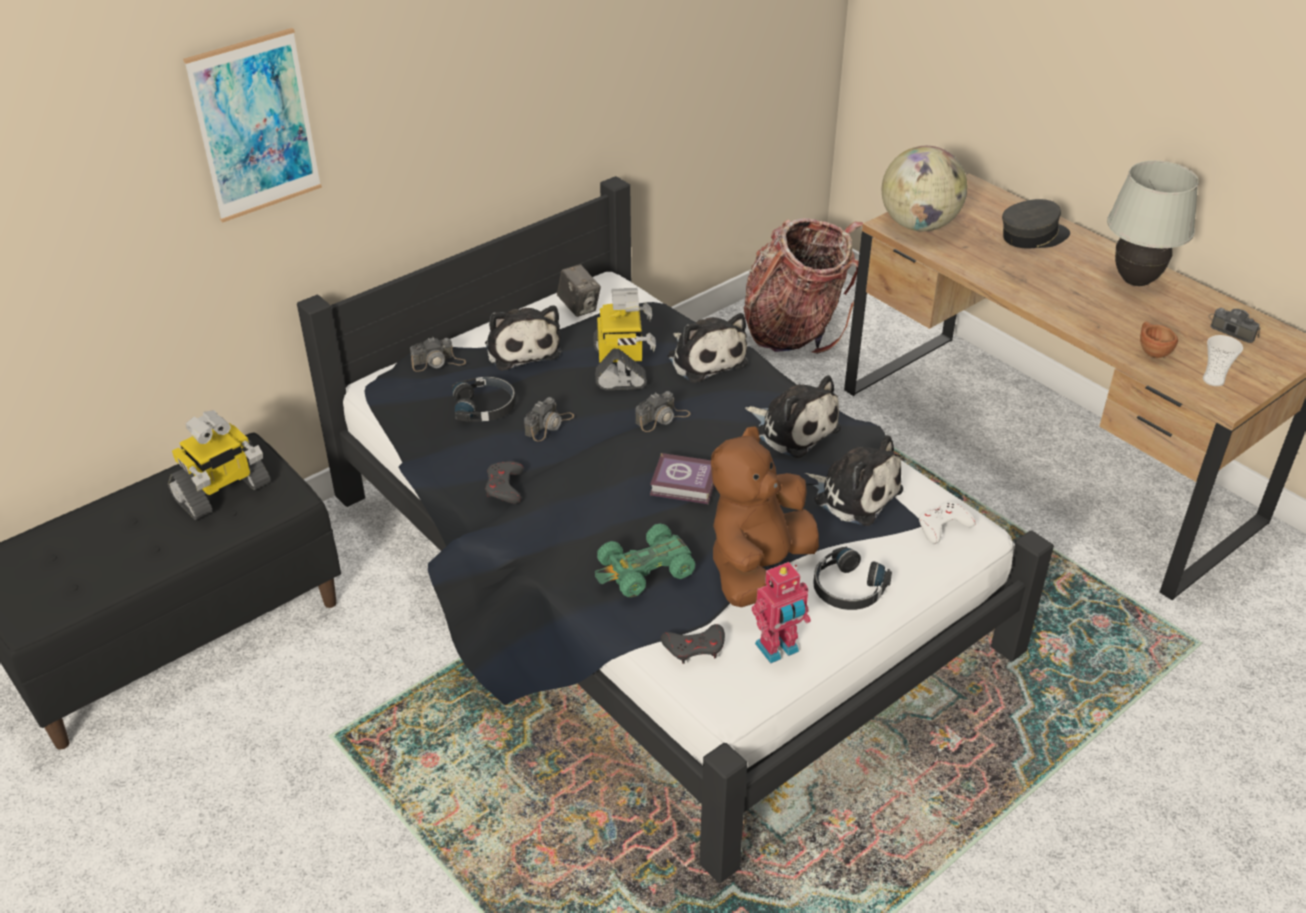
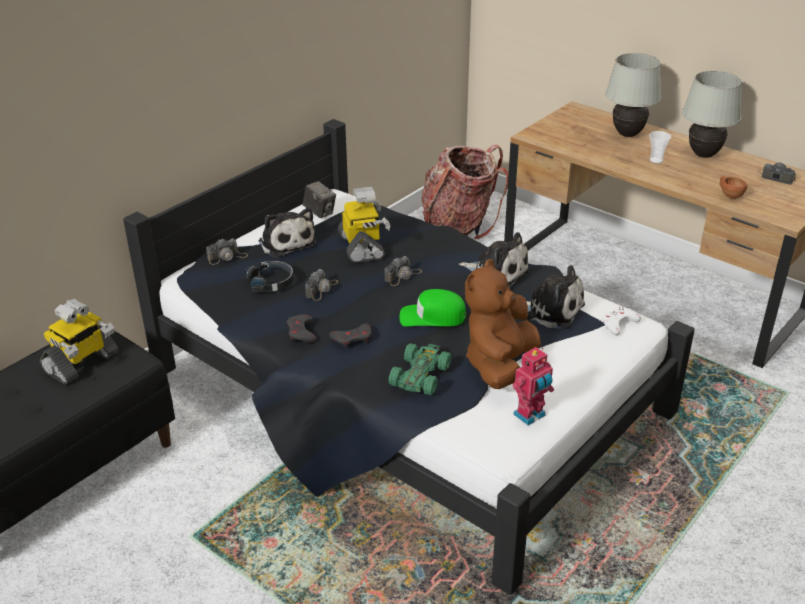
camera: 10 degrees left, 5 degrees down
picture [183,28,322,222] -> none
green toy car [595,523,695,598] -> green toy car turned 150 degrees clockwise [389,343,451,395]
book [650,453,714,504] -> green cap [400,289,467,327]
grey game controller [661,624,725,664] -> grey game controller moved to [329,323,372,348]
plush toy [668,313,748,383] -> none
black headphones [813,547,892,610] -> none
globe [882,146,967,231] -> none
grey cap [1002,199,1070,249] -> white table lamp [605,53,662,137]
cup [1203,335,1243,386] -> cup moved to [649,131,671,163]

